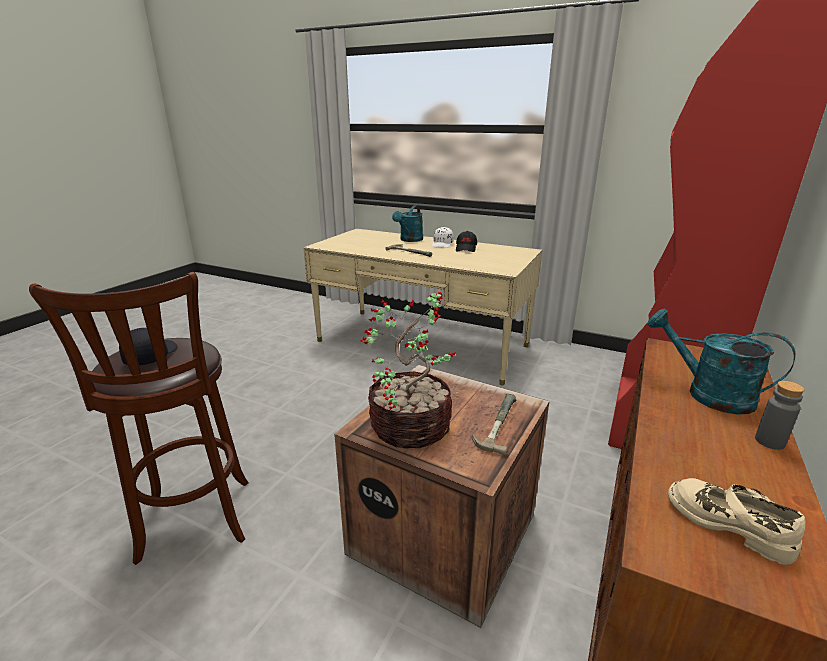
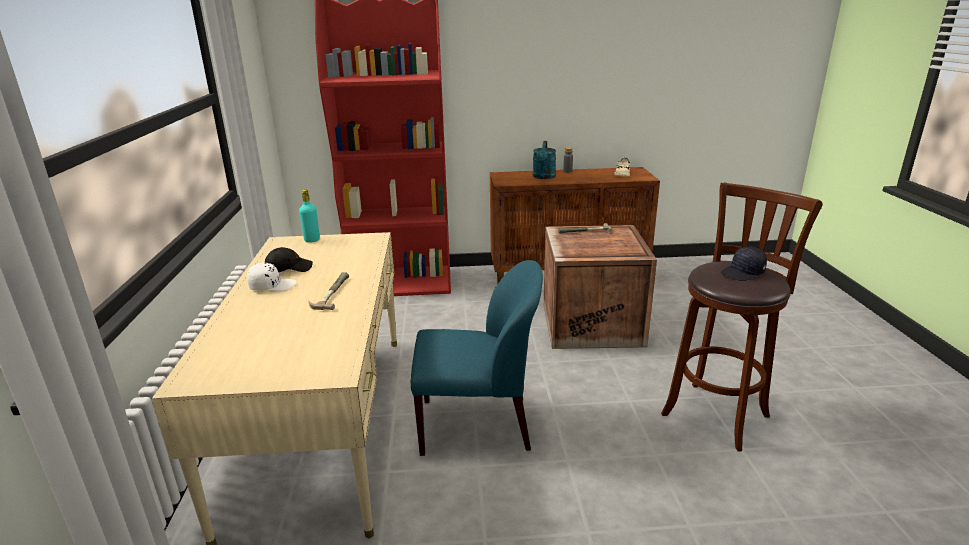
camera: 120 degrees left, 0 degrees up
potted plant [361,292,455,449] -> none
turquoise watering can [392,205,423,242] -> none
none -> turquoise bottle [299,190,320,243]
none -> blue chair [411,260,543,456]

